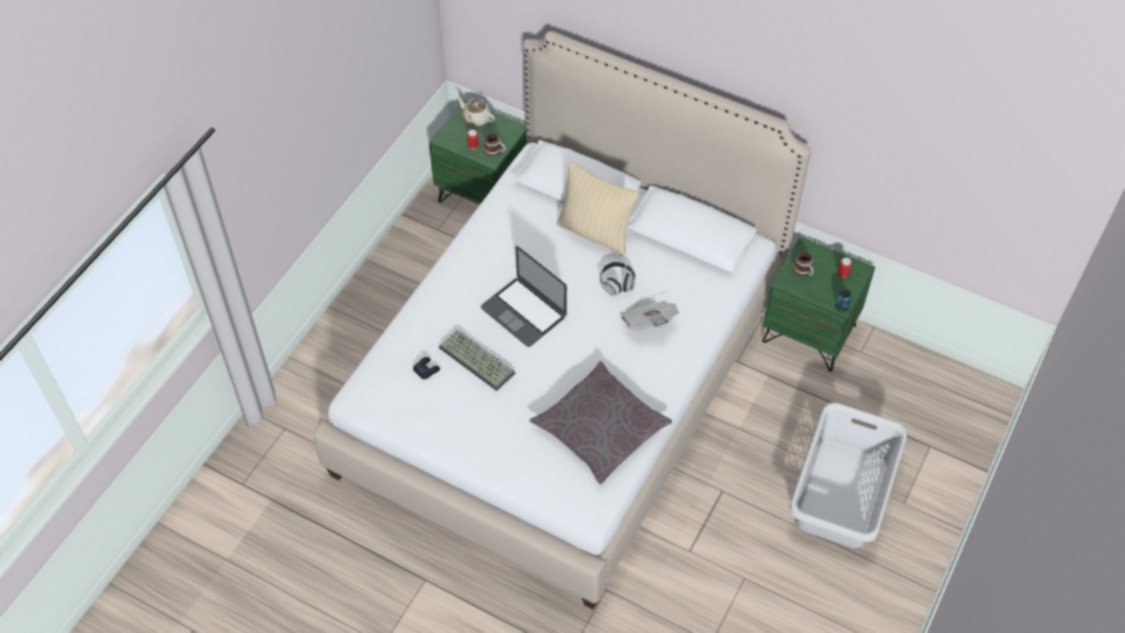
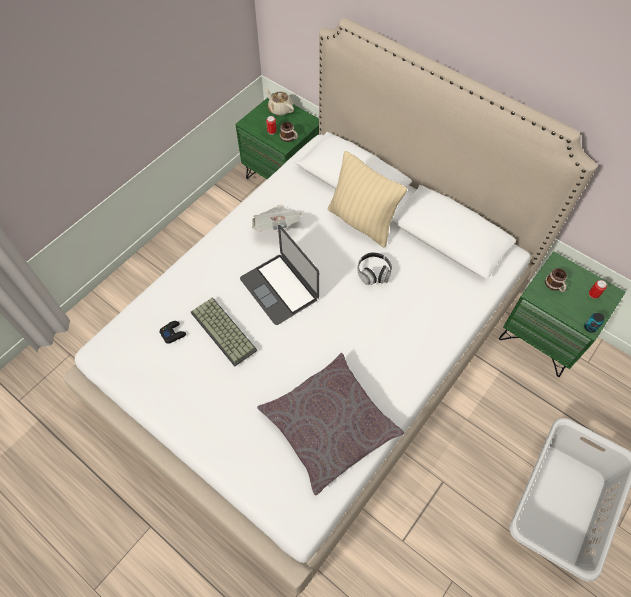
camera: 10 degrees right, 5 degrees up
newspaper [620,297,679,331] -> newspaper moved to [252,205,302,232]

